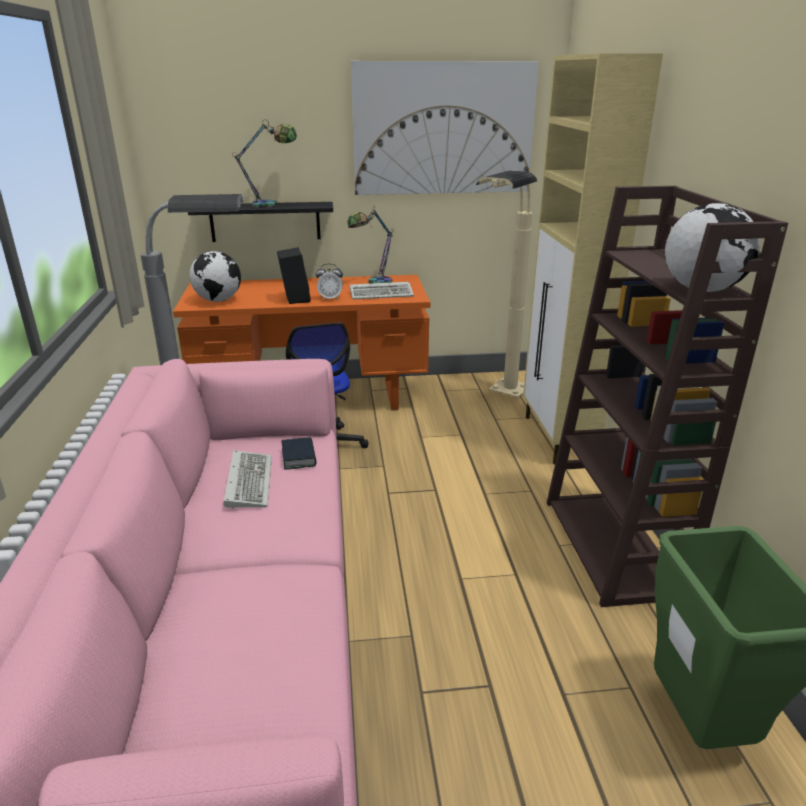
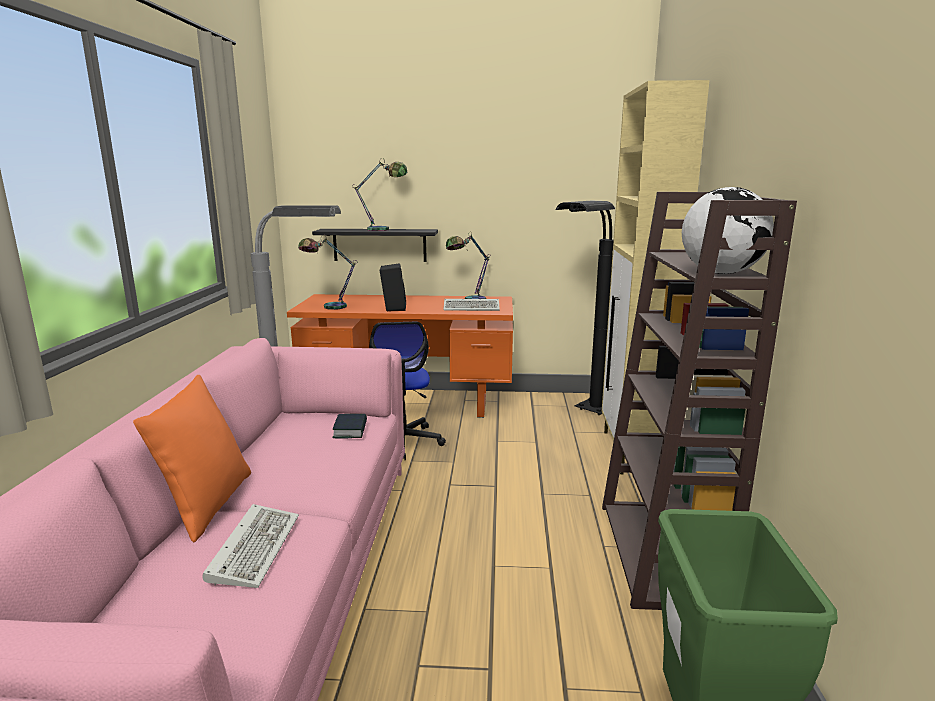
camera: 10 degrees right, 10 degrees down
globe [190,251,241,302] -> table lamp [298,234,357,310]
keyboard [223,450,272,509] -> keyboard moved to [202,504,299,588]
alarm clock [316,264,343,300] -> none
picture [351,61,539,195] -> none
beige floor lamp [476,170,537,398] -> black floor lamp [555,201,615,415]
none -> orange pillow [133,375,251,542]

